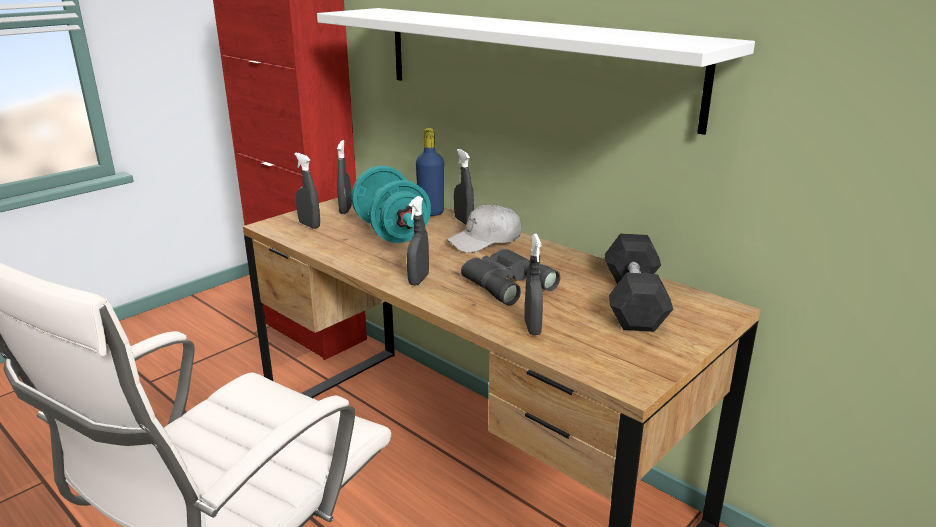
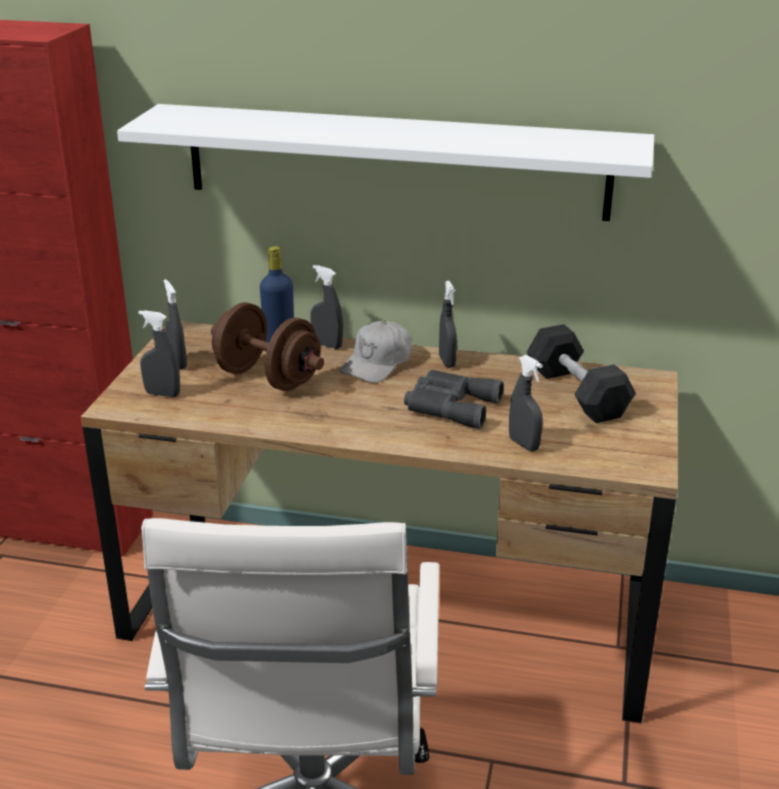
camera: 30 degrees left, 5 degrees up
turquoise dumbbell [351,166,431,243] -> brown dumbbell [211,302,324,391]
grey spray bottle [407,196,429,285] -> grey spray bottle moved to [439,281,457,368]

